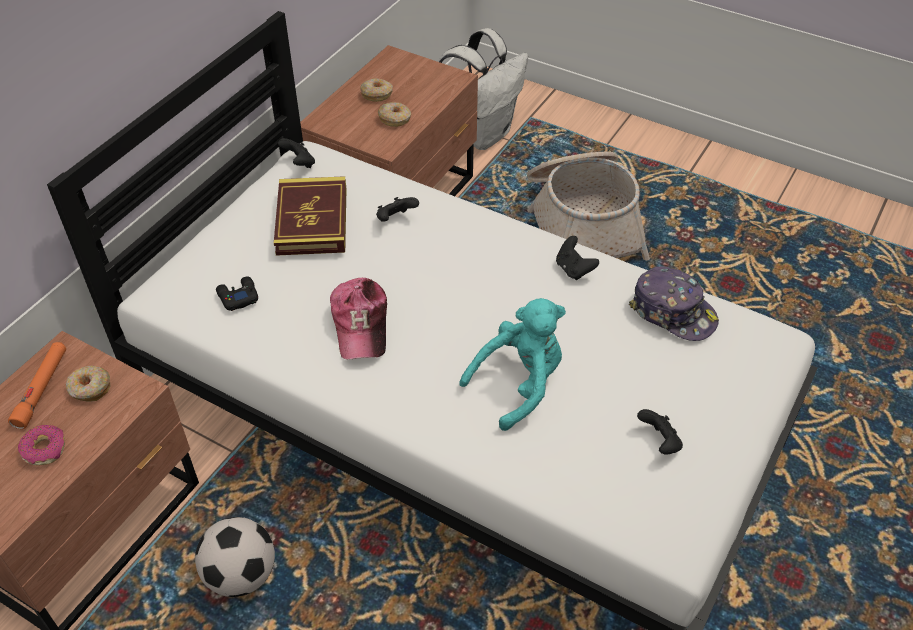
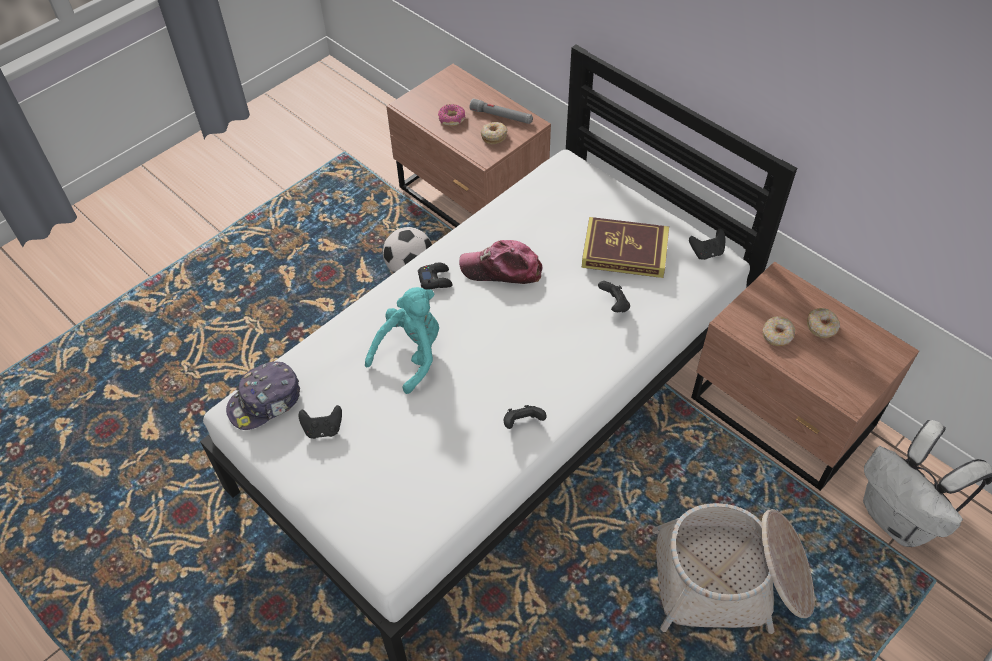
camera: 105 degrees right, 5 degrees up
orange flashlight [8,342,66,429] -> grey flashlight [470,99,533,124]
black game controller [216,277,258,311] -> black game controller moved to [418,263,453,290]
turquoise plush toy [459,298,566,431] -> turquoise plush toy turned 120 degrees counterclockwise [365,287,439,394]
cap [629,266,719,341] -> cap moved to [226,361,300,430]

